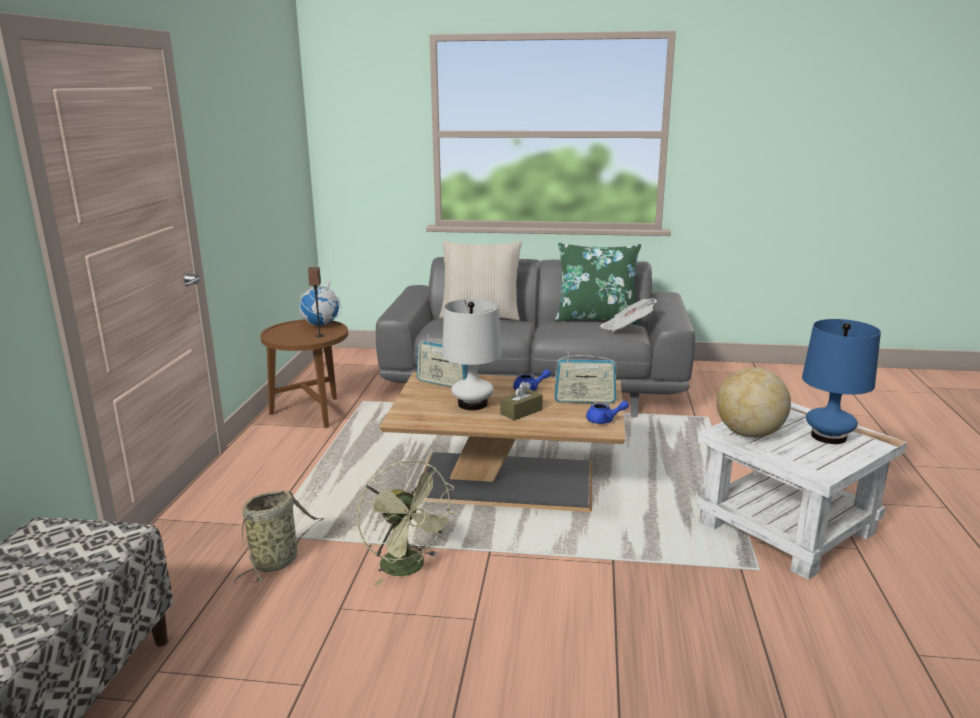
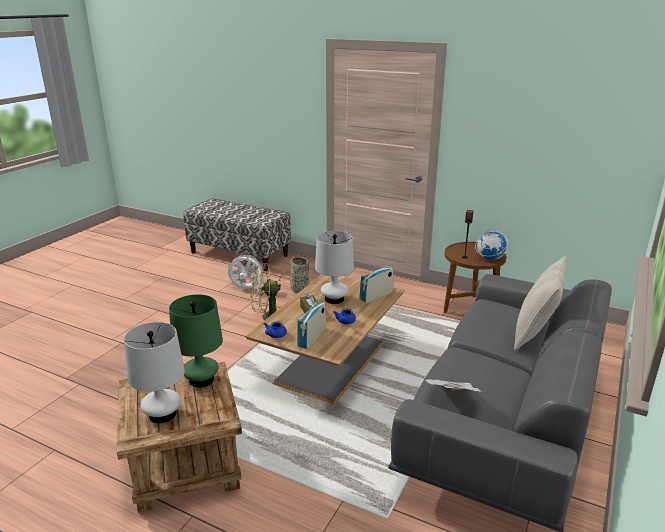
camera: 110 degrees right, 5 degrees up
green pillow [555,243,641,324] -> none
white side table [697,402,907,580] -> brown side table [117,362,242,513]
globe [717,367,791,438] -> green table lamp [169,294,223,387]
blue table lamp [802,319,881,444] -> white table lamp [124,322,185,423]
none -> white fan [228,252,264,289]

